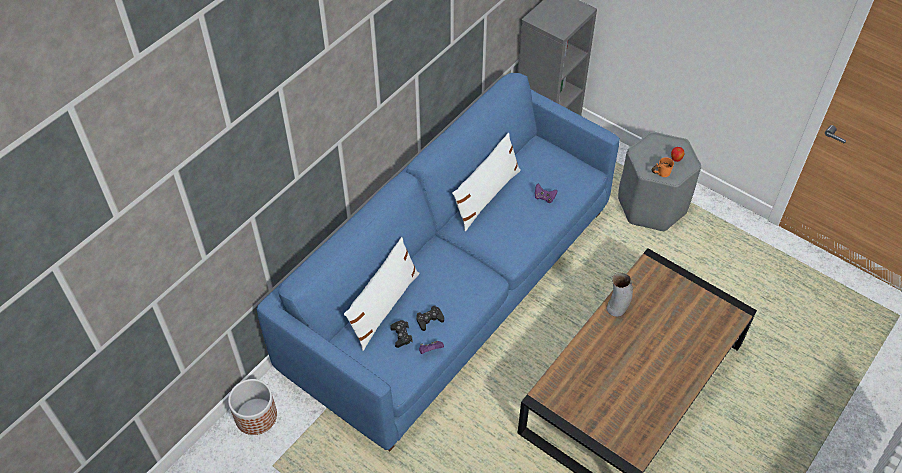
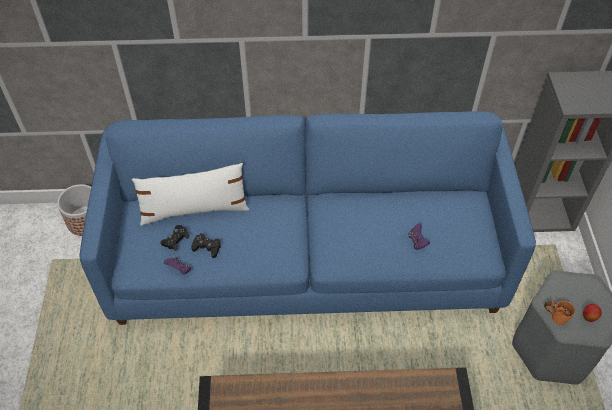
camera: 50 degrees right, 0 degrees up
white pillow [452,132,521,231] -> none
vase [607,272,633,317] -> none

